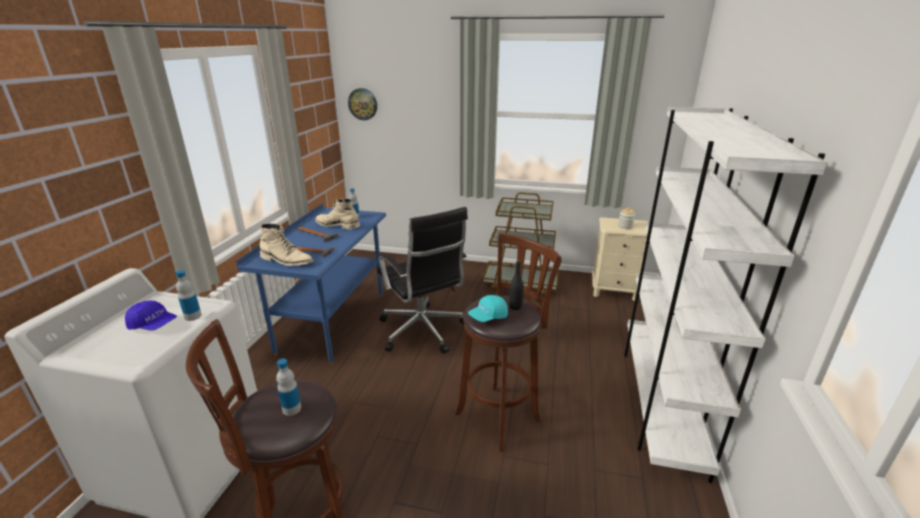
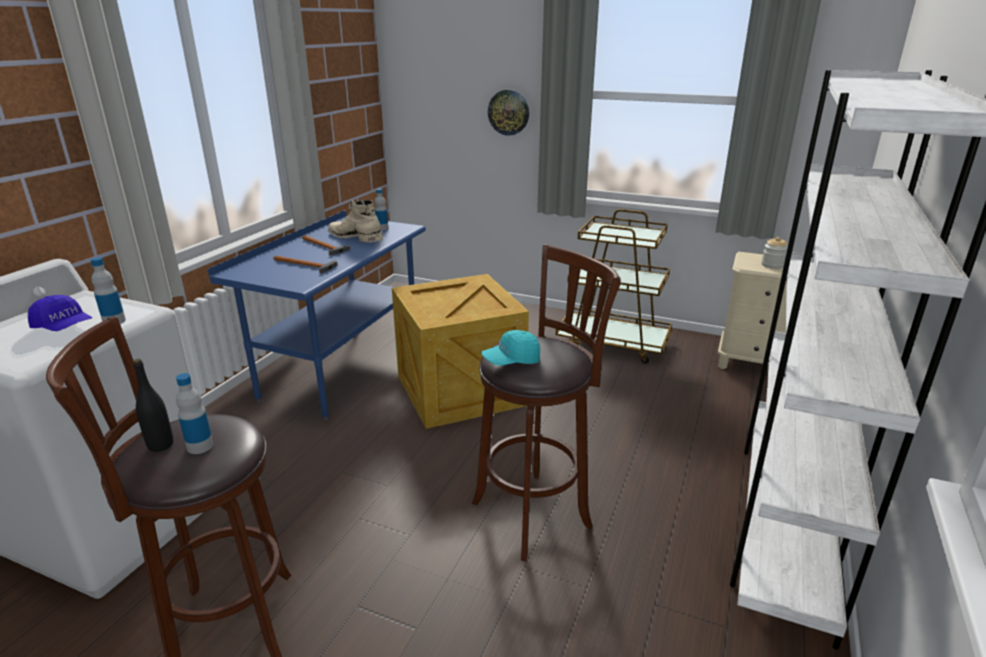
camera: 10 degrees right, 0 degrees up
beige boot [260,223,314,266] -> none
wall clock [348,88,377,120] -> wall clock moved to [488,90,529,136]
black office chair [377,207,468,354] -> crate [392,274,529,429]
black bottle [509,260,524,310] -> black bottle moved to [133,359,173,452]

